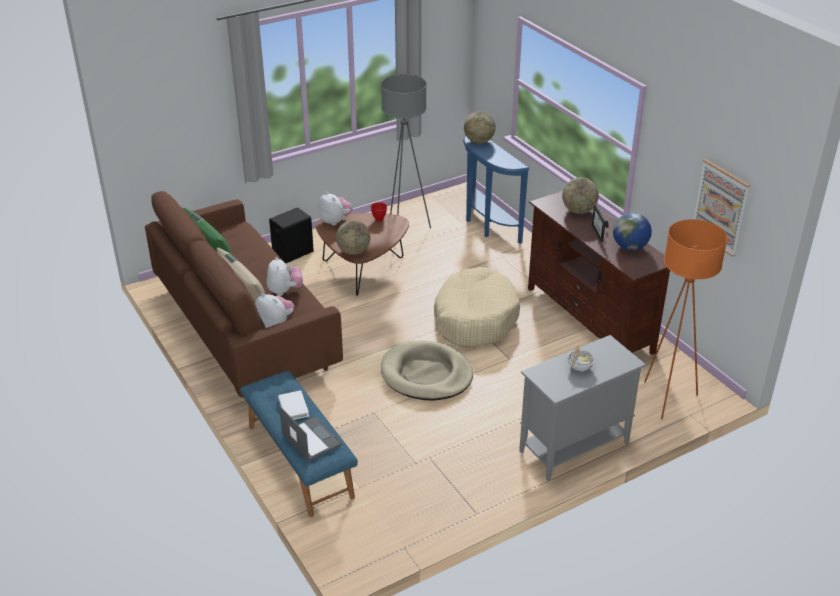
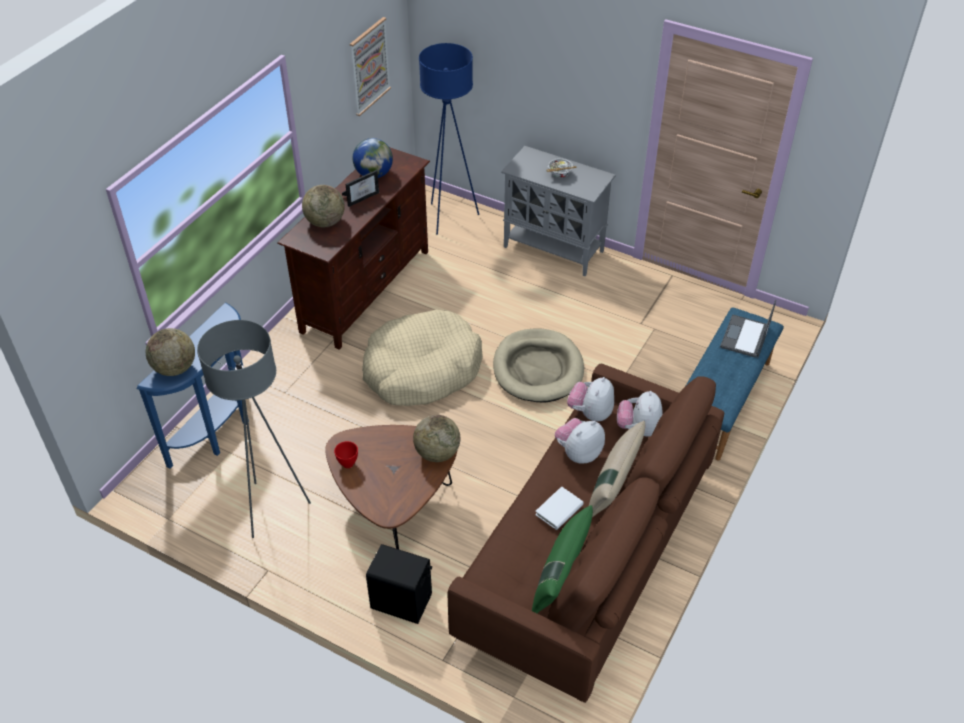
camera: 120 degrees left, 10 degrees up
white book [278,390,309,420] -> white book moved to [535,486,584,530]
plush toy [318,192,353,226] -> plush toy moved to [567,377,614,422]
orange floor lamp [644,219,728,420] -> blue floor lamp [419,43,479,235]

